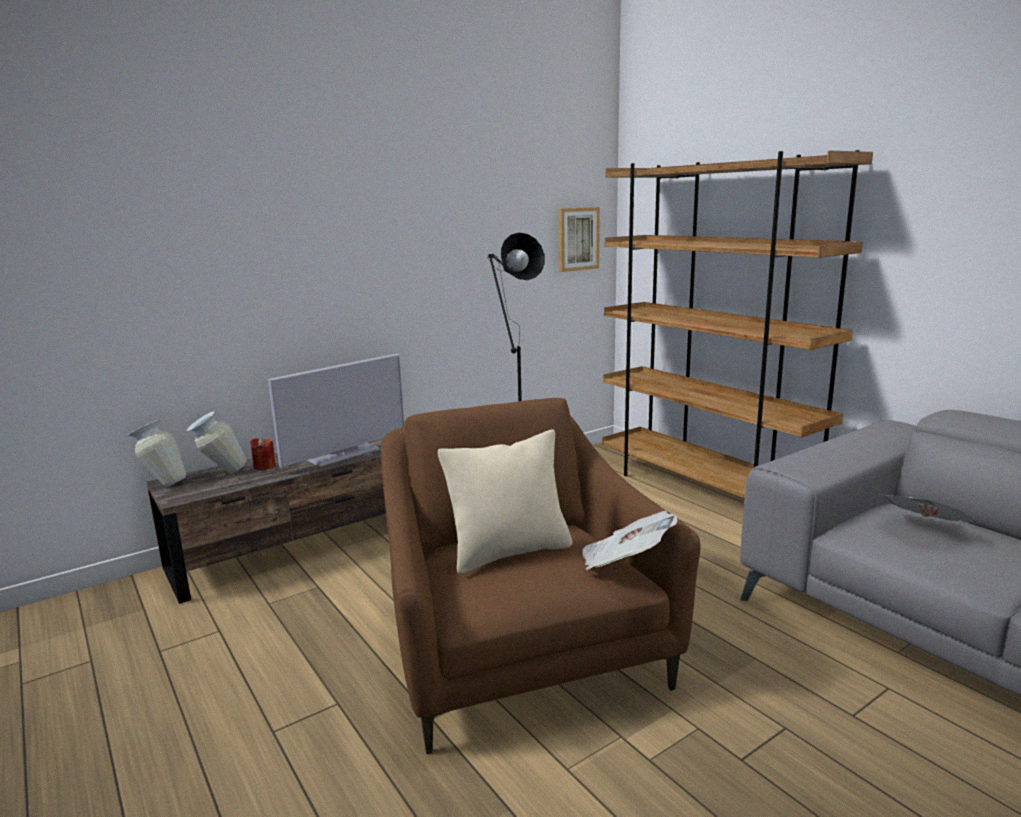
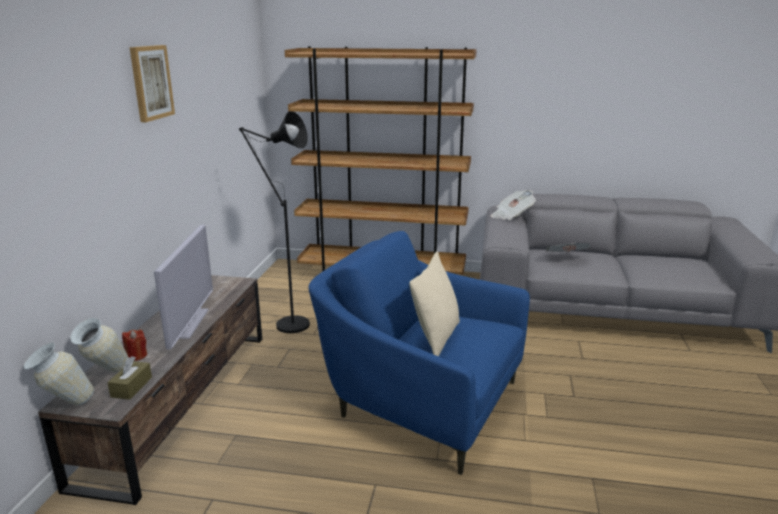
camera: 45 degrees left, 5 degrees up
brown armchair [381,398,700,754] -> blue armchair [308,231,530,475]
picture [558,207,600,272] -> picture moved to [130,45,175,122]
newspaper [582,511,677,570] -> newspaper moved to [491,190,536,220]
none -> brown tissue box [107,356,152,400]

